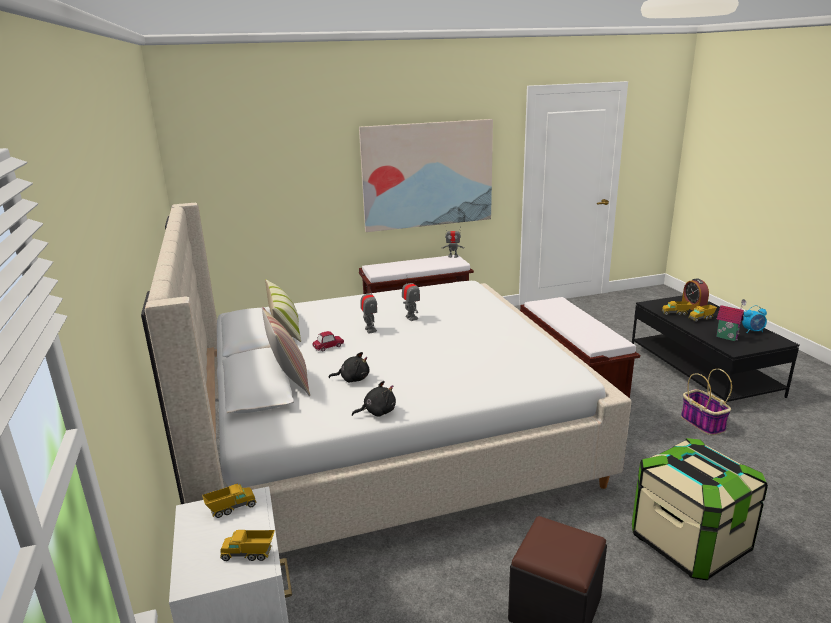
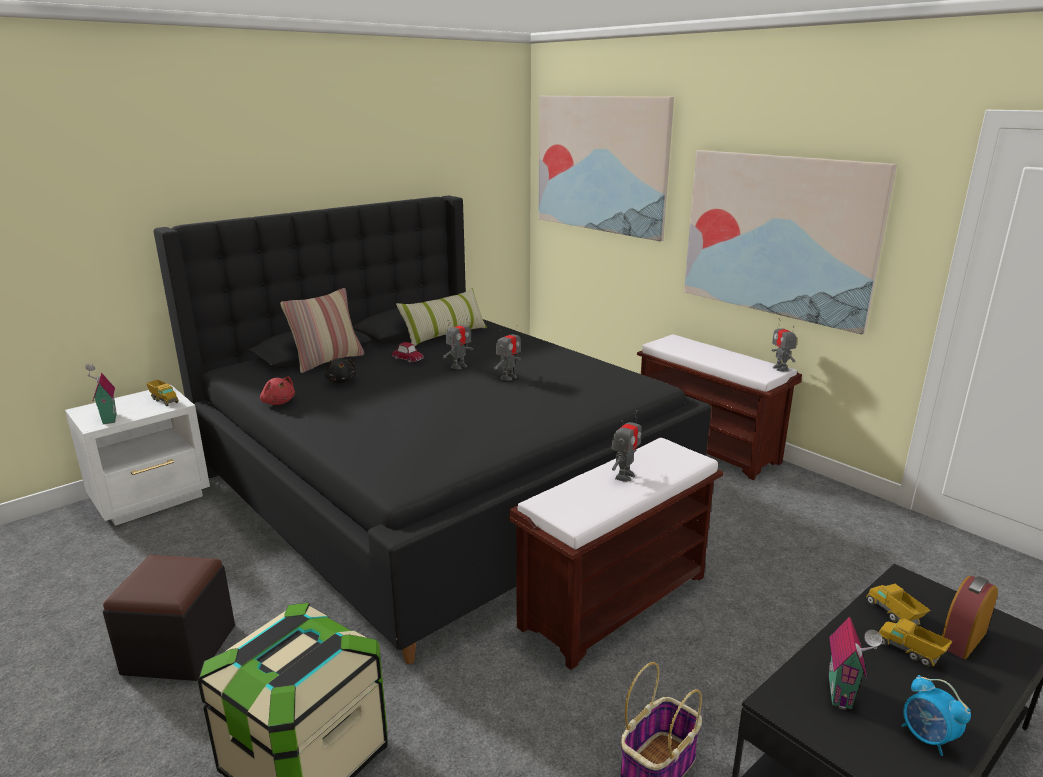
camera: 65 degrees right, 0 degrees up
beige bed [141,203,632,553] -> black bed [154,195,711,664]
toy truck [220,530,275,561] -> toy house [85,364,117,424]
black plush toy [352,381,396,417] -> red plush toy [260,376,295,405]
none -> picture [538,96,674,241]
none -> toy robot [611,410,642,482]

